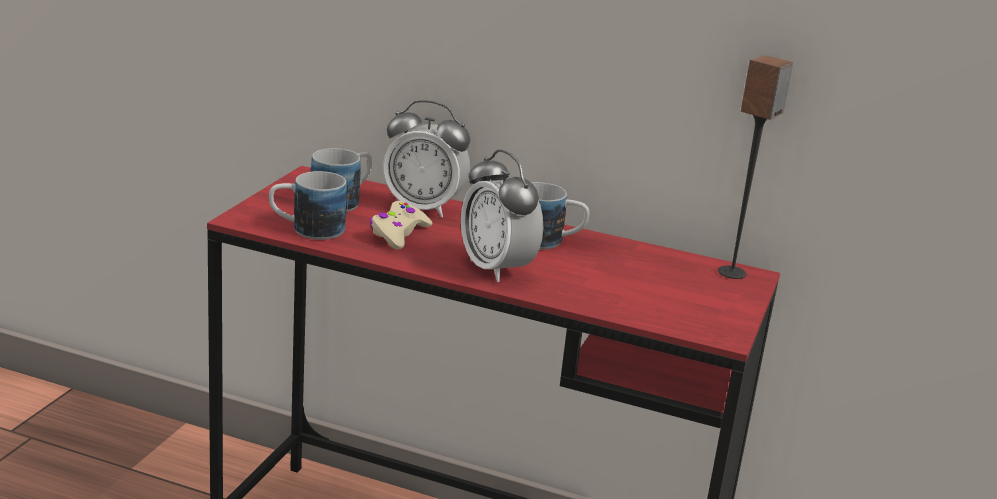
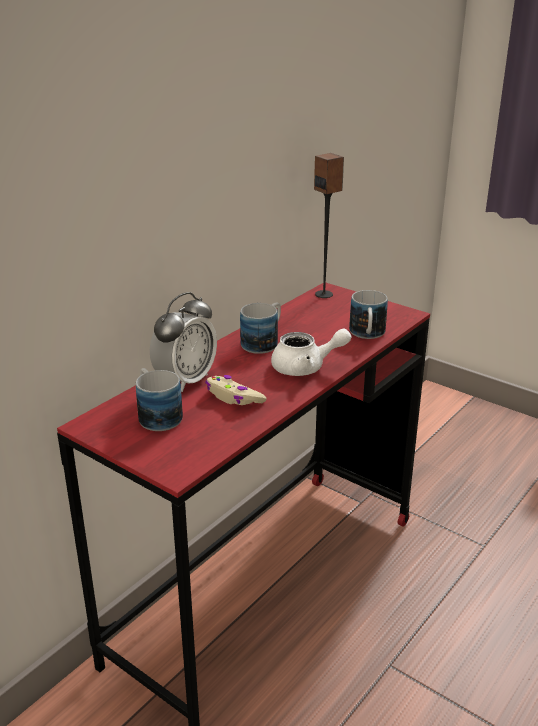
camera: 70 degrees left, 5 degrees up
mug [269,171,347,240] -> mug moved to [349,290,388,339]
alarm clock [461,150,543,282] -> white teapot [271,328,351,376]

